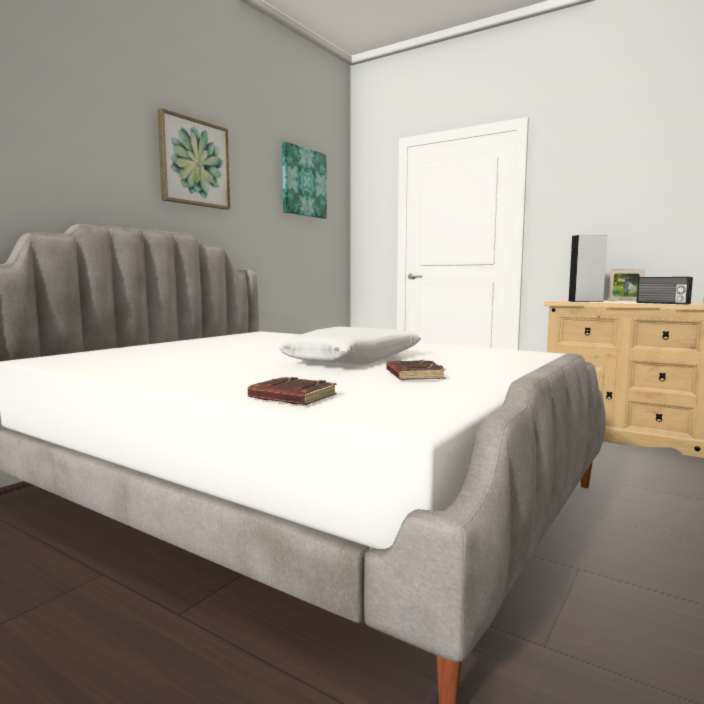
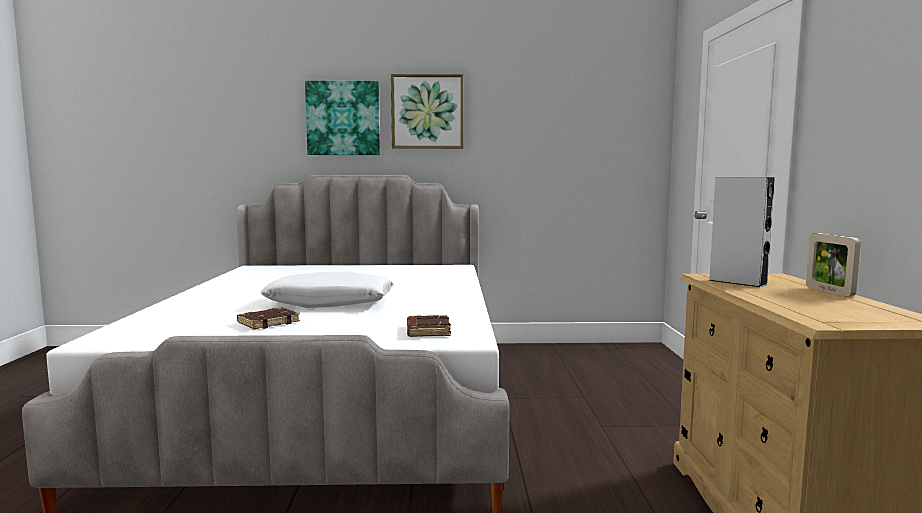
camera: 55 degrees right, 0 degrees up
brown book [248,377,337,405] -> brown book moved to [407,315,451,337]
picture [282,141,327,219] -> picture moved to [305,81,380,155]
radio [636,277,693,304] -> none

